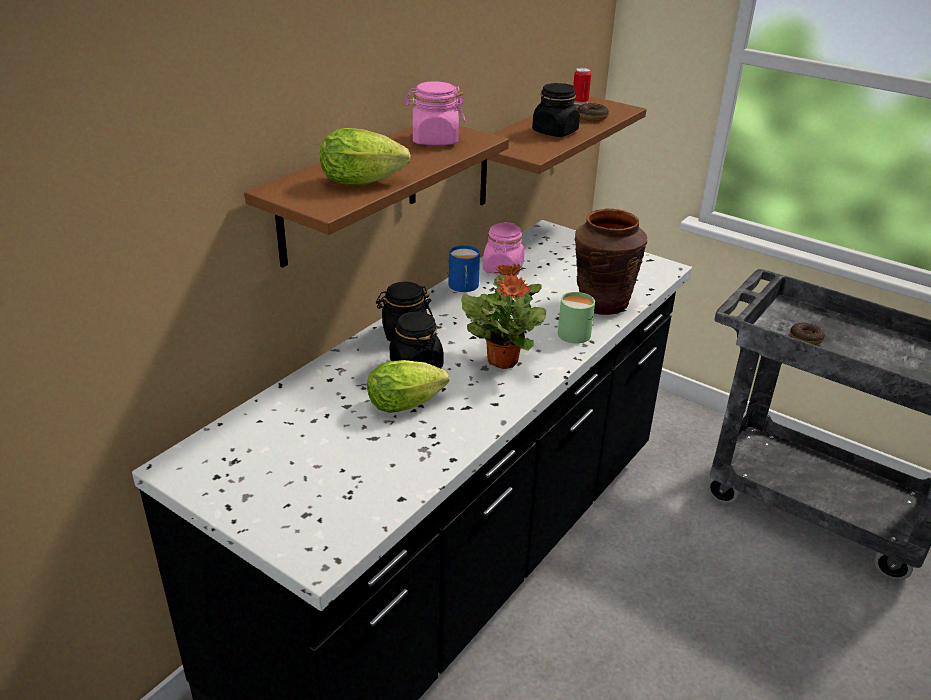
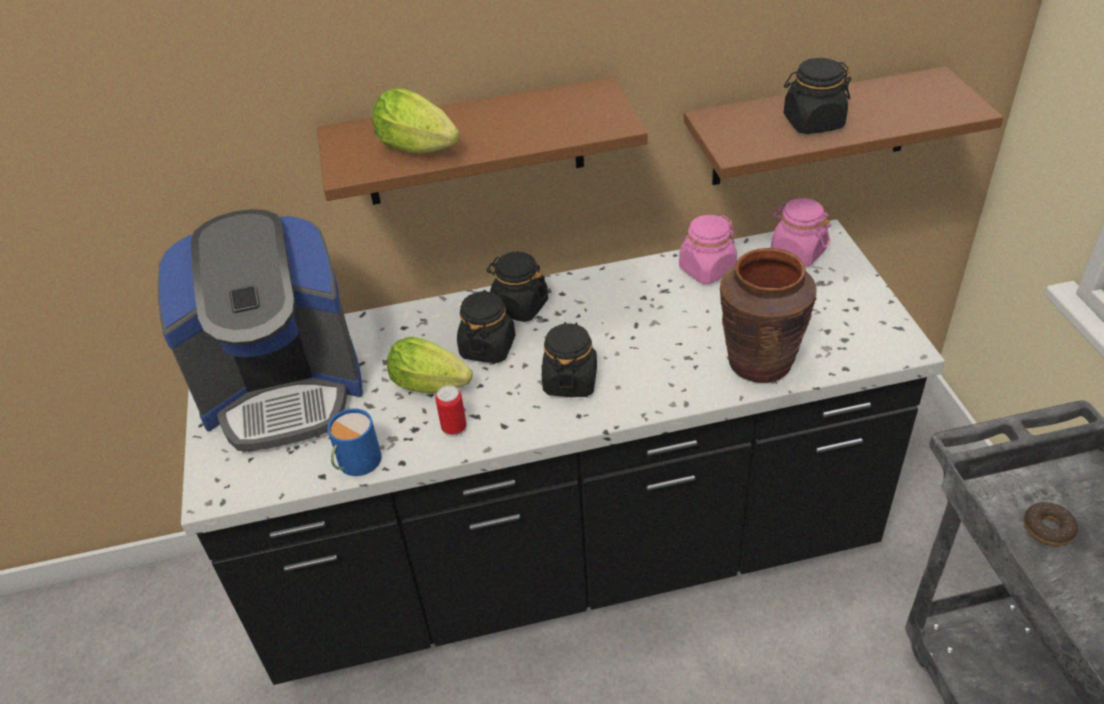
camera: 45 degrees right, 10 degrees up
pink jar [405,81,465,145] -> pink jar moved to [771,198,831,267]
blue mug [448,245,480,292] -> blue mug moved to [327,408,382,476]
potted plant [461,264,546,369] -> black jar [542,322,597,397]
green mug [558,292,595,344] -> none
can [573,68,591,105] -> can moved to [435,385,467,437]
donut [577,103,609,121] -> none
none -> coffee machine [158,209,363,451]

